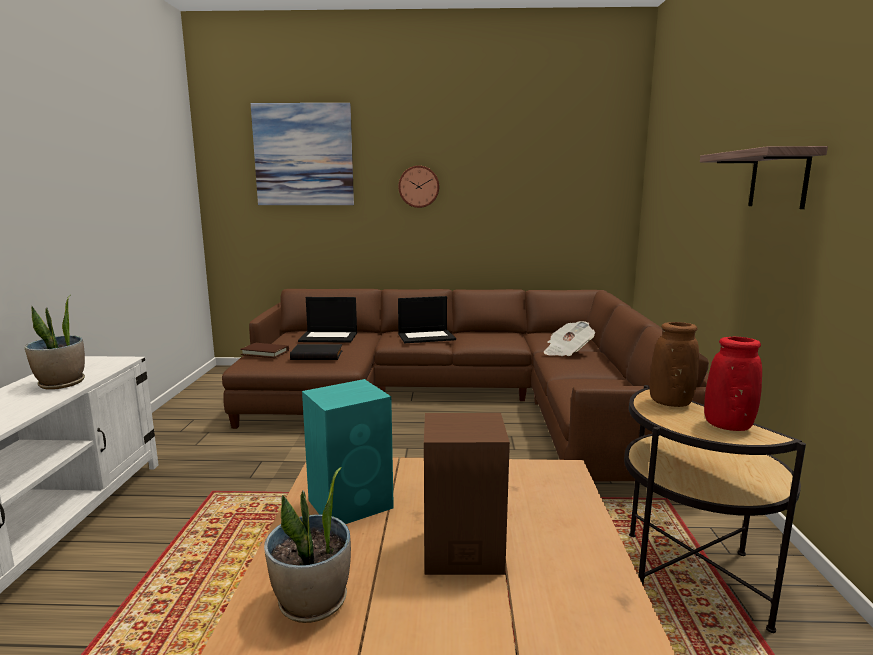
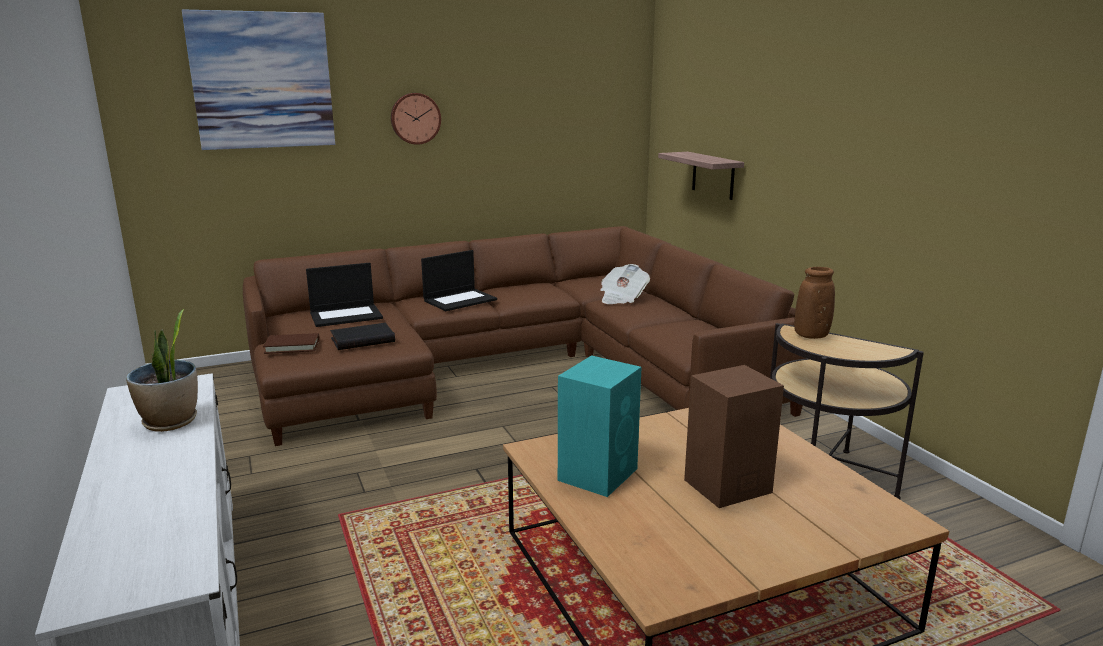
camera: 25 degrees left, 5 degrees up
potted plant [264,467,351,623] -> none
shelf [700,146,828,209] -> shelf moved to [658,152,744,200]
red vase [704,337,762,431] -> none

